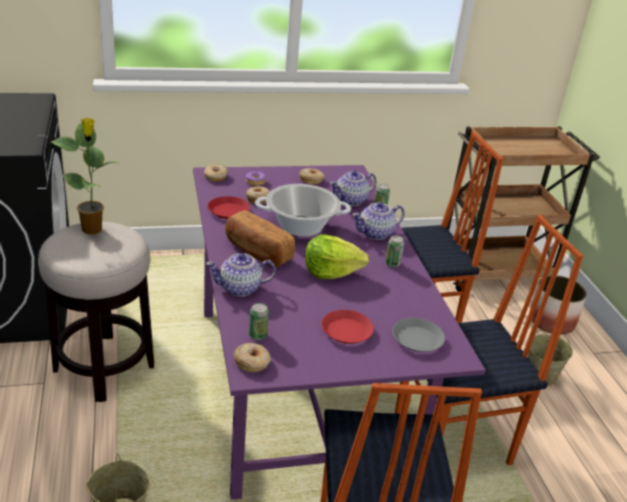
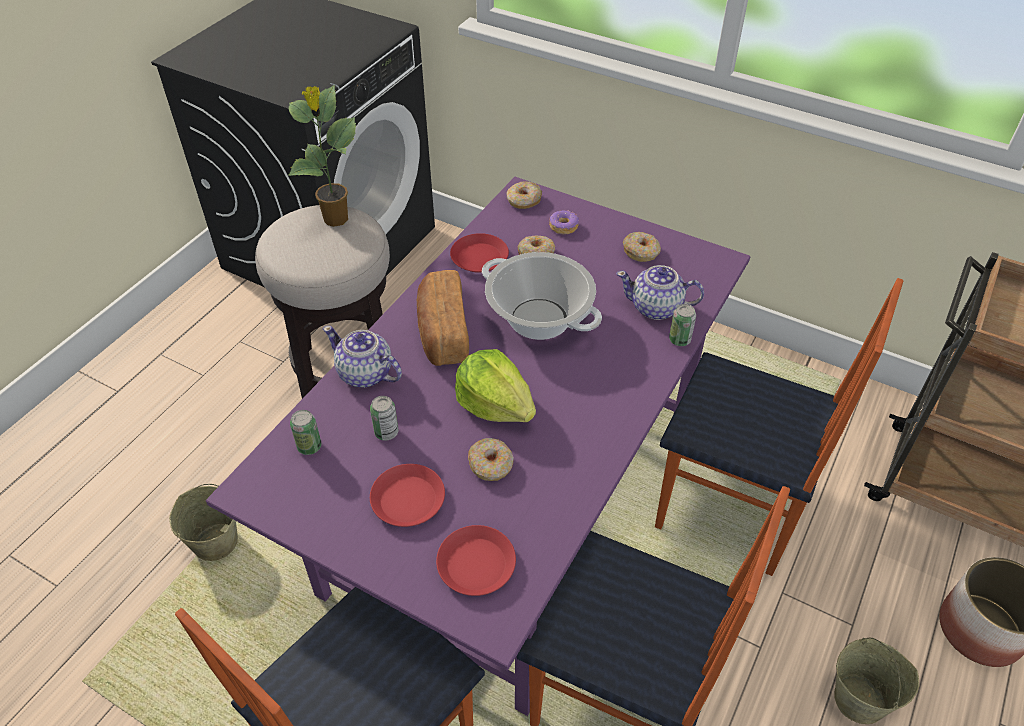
camera: 45 degrees right, 15 degrees up
donut [234,343,271,372] -> donut moved to [468,438,514,481]
teapot [352,202,404,240] -> none
can [385,235,404,267] -> can moved to [370,396,399,441]
grey plate [393,318,445,352] -> red plate [436,525,516,596]

